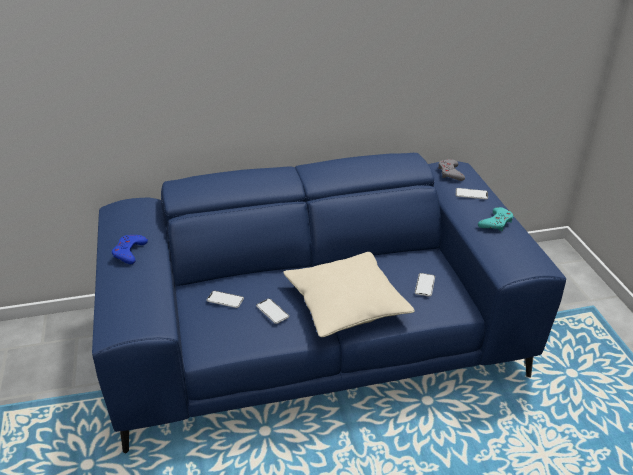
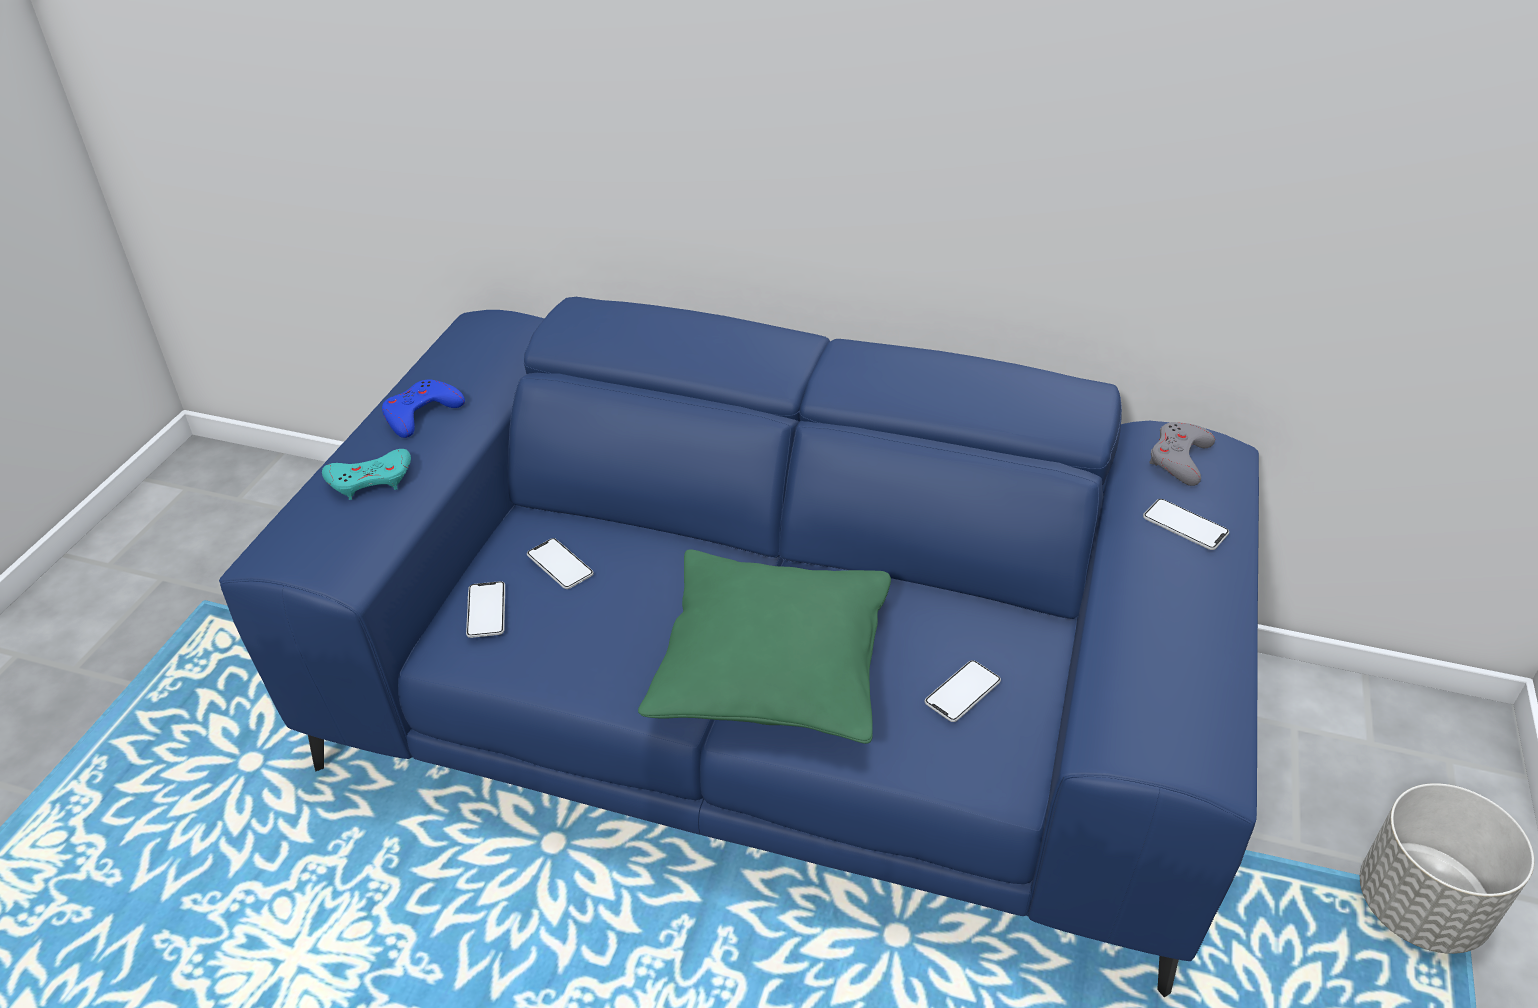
camera: 30 degrees right, 5 degrees up
phone [256,299,289,324] -> phone moved to [466,581,505,638]
beige pillow [283,252,415,337] -> green pillow [638,549,891,744]
turquoise game controller [478,207,513,231] -> turquoise game controller moved to [322,449,411,500]
none -> grey planter [1360,783,1534,954]

